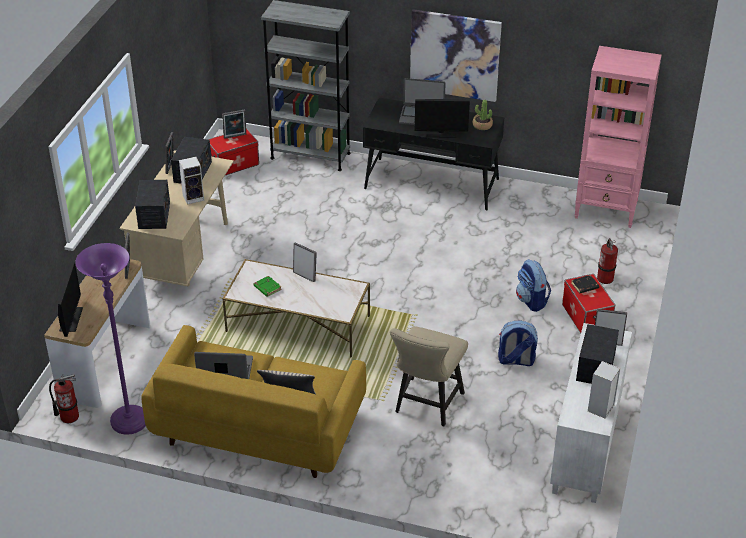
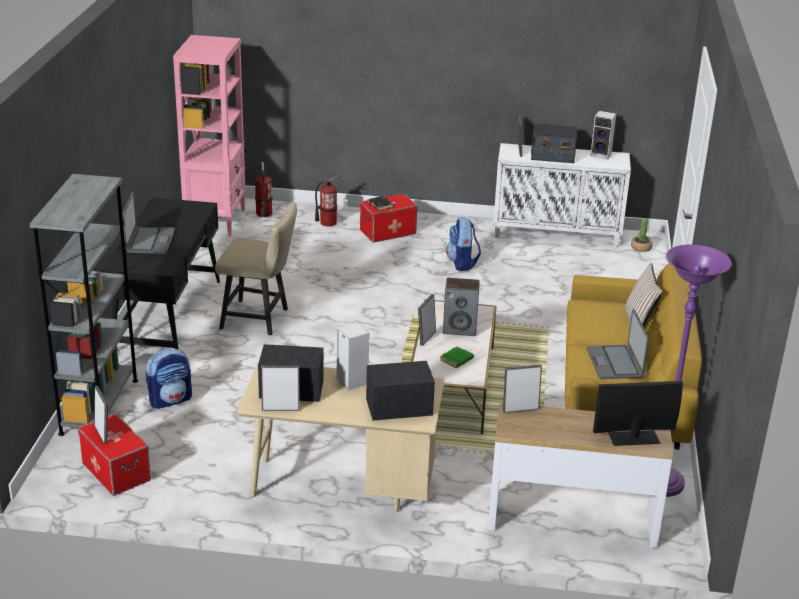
camera: 100 degrees left, 10 degrees down
fire extinguisher [49,374,79,423] -> fire extinguisher moved to [255,162,273,217]
beige chair [390,326,468,426] -> beige chair moved to [215,203,297,335]
picture [410,9,502,102] -> none
monitor [415,99,470,138] -> none
potted plant [473,100,493,130] -> potted plant moved to [631,219,653,252]
backpack [516,259,551,312] -> backpack moved to [146,348,192,409]
none -> speaker [443,278,480,336]

